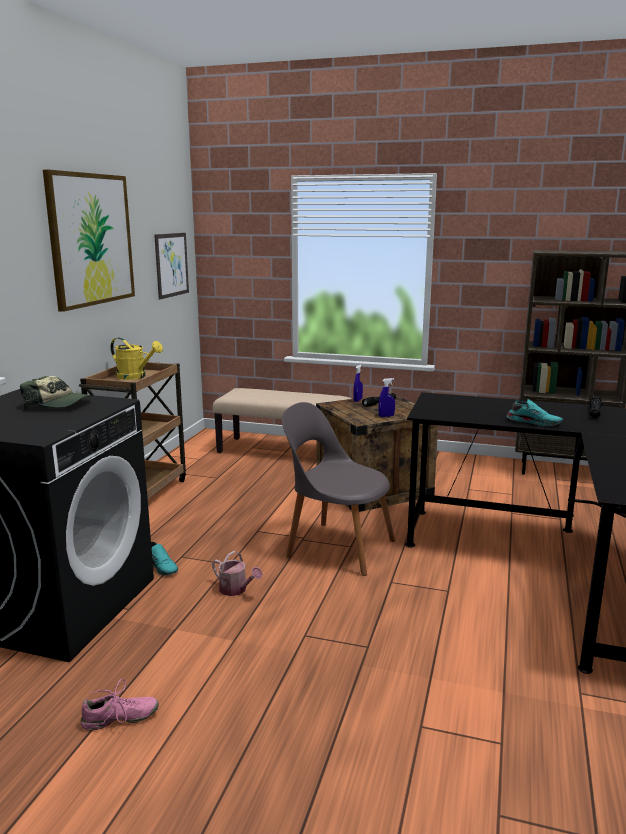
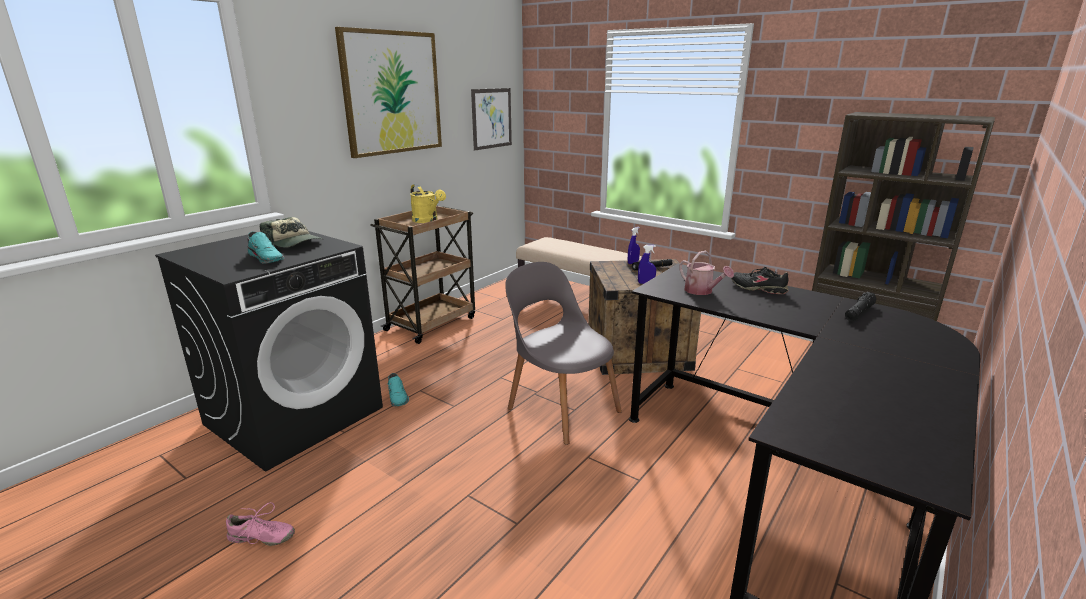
camera: 20 degrees right, 5 degrees up
watering can [212,551,263,596] -> watering can moved to [679,251,734,295]
turquoise shoe [507,399,563,426] -> turquoise shoe moved to [248,232,284,264]
none -> black shoe [731,267,788,294]

